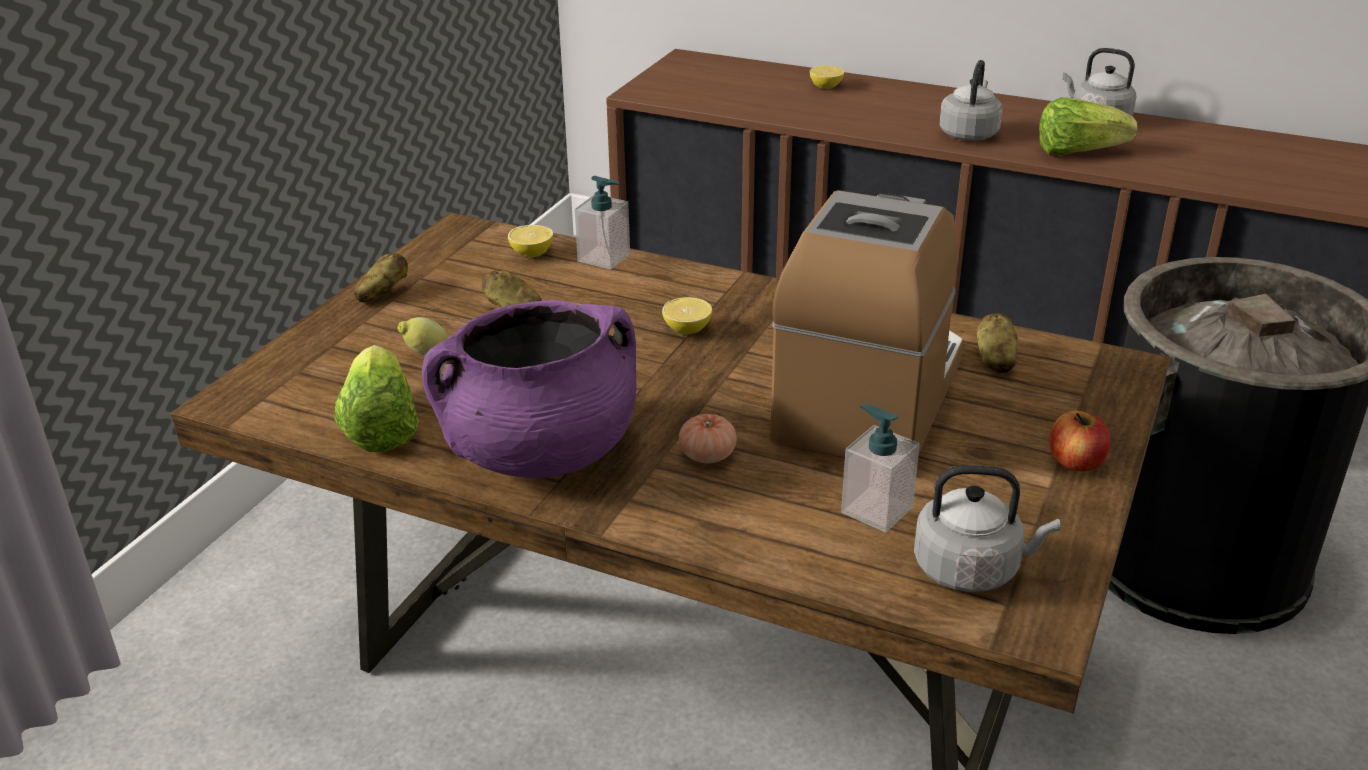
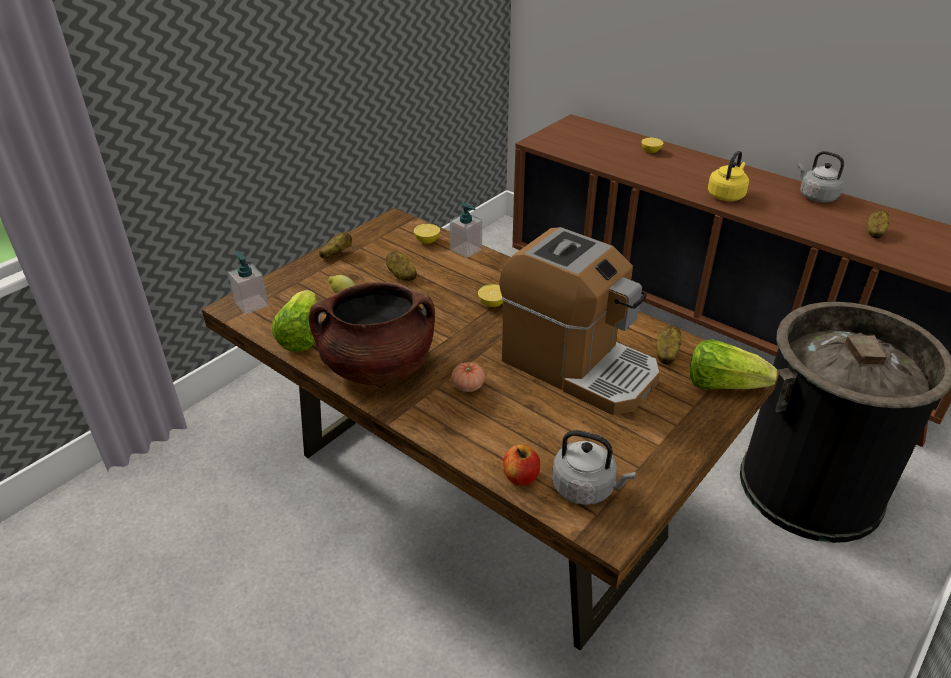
camera: 15 degrees right, 5 degrees up
purple cooking pot [422,300,637,478] -> brown cooking pot [309,282,435,385]
coffee machine [770,190,964,458] -> coffee machine turned 90 degrees clockwise [499,227,660,415]
soap dispenser [841,403,920,533] -> soap dispenser moved to [228,251,269,314]
grey kettle [939,60,1002,141] -> yellow kettle [708,151,749,201]
lettuce [1039,97,1137,155] -> lettuce moved to [690,339,777,389]
apple [1049,410,1110,471] -> apple moved to [503,445,540,486]
none -> potato [867,210,889,239]

